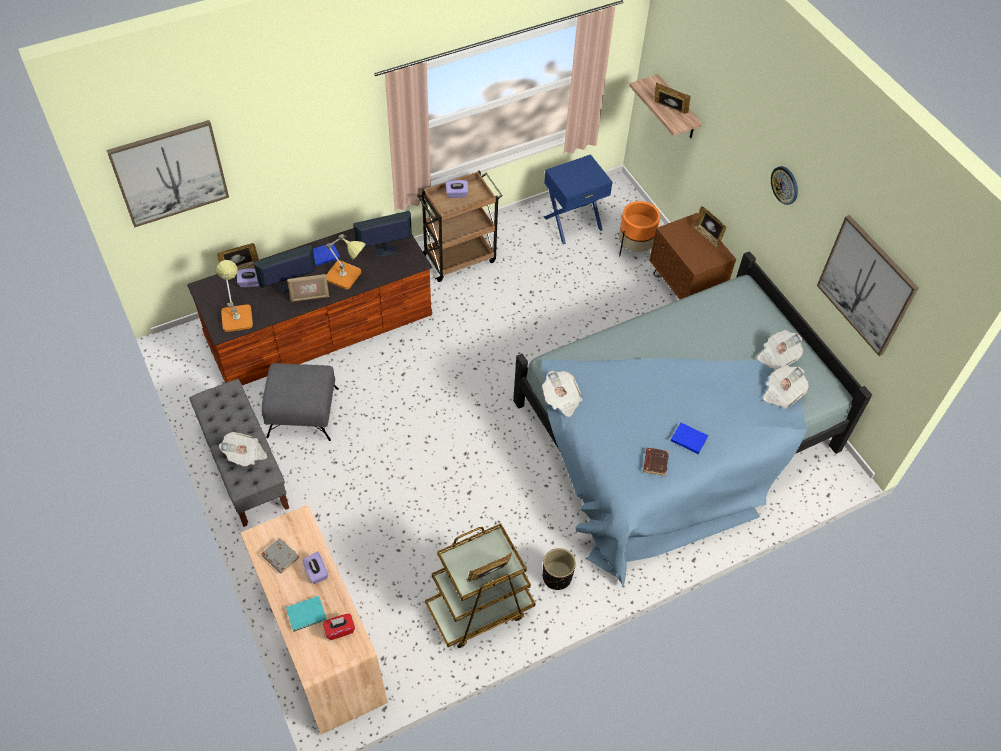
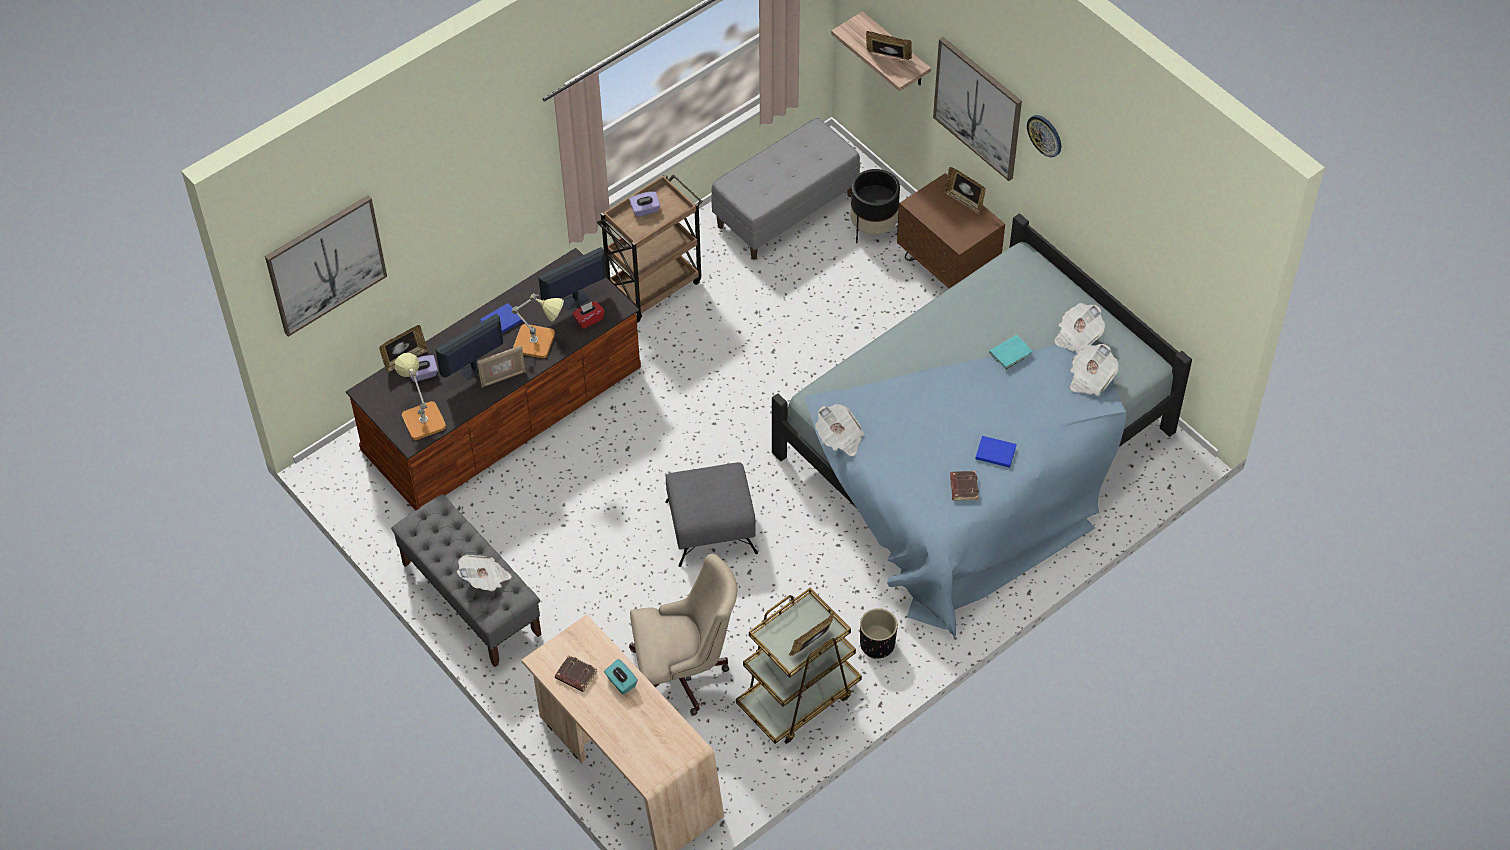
camera: 10 degrees left, 0 degrees up
grey book [261,538,299,573] -> brown book [555,655,597,692]
grey ottoman [262,363,339,441] -> grey ottoman moved to [665,462,758,567]
turquoise book [286,596,327,632] -> turquoise book moved to [989,335,1033,370]
purple tissue box [303,551,328,584] -> turquoise tissue box [604,659,638,695]
red tissue box [323,614,355,640] -> red tissue box moved to [572,301,605,329]
blue nightstand [544,154,613,244] -> grey bench [711,118,860,259]
orange planter [619,201,660,257] -> black planter [850,169,900,243]
picture [817,215,918,356] -> picture moved to [933,37,1022,181]
none -> beige office chair [629,554,737,715]

